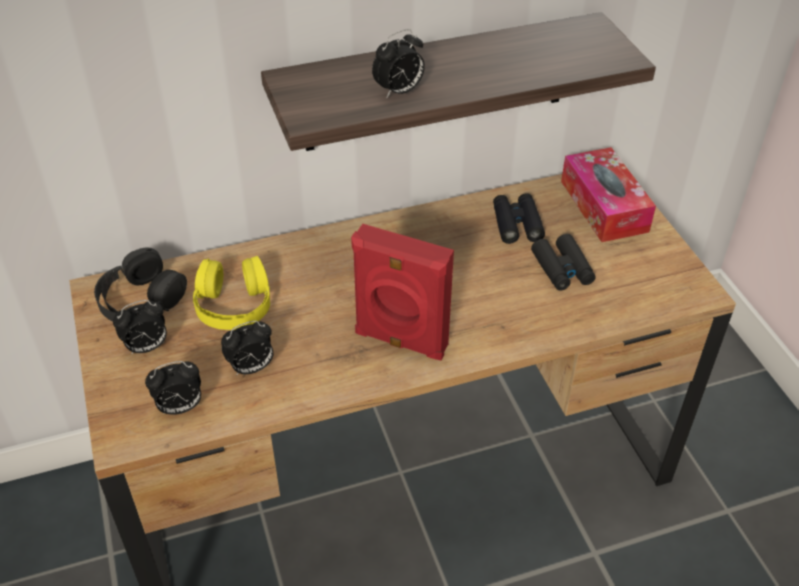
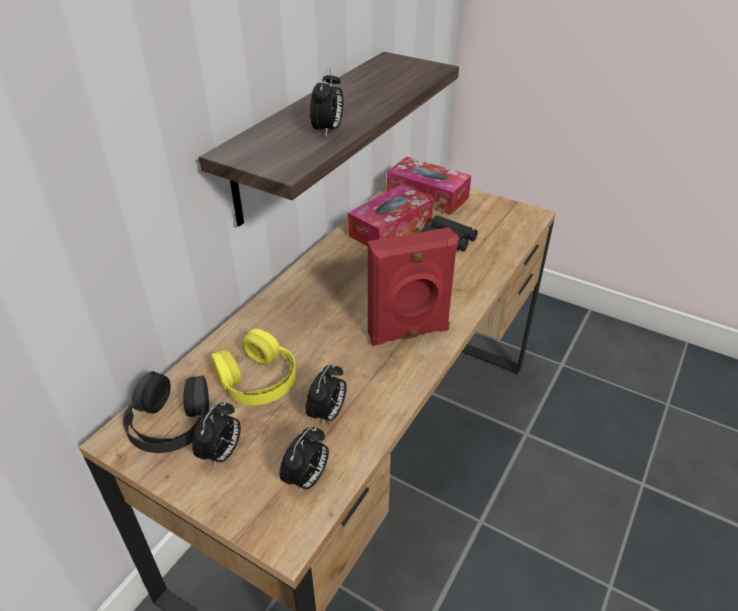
camera: 40 degrees left, 5 degrees down
black binoculars [493,193,545,244] -> tissue box [348,184,434,247]

